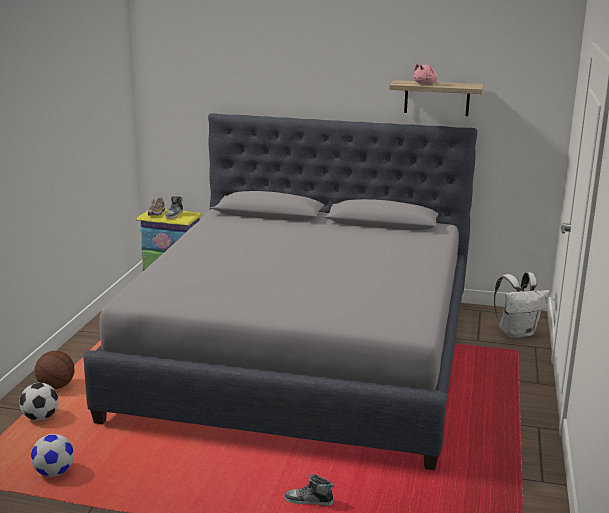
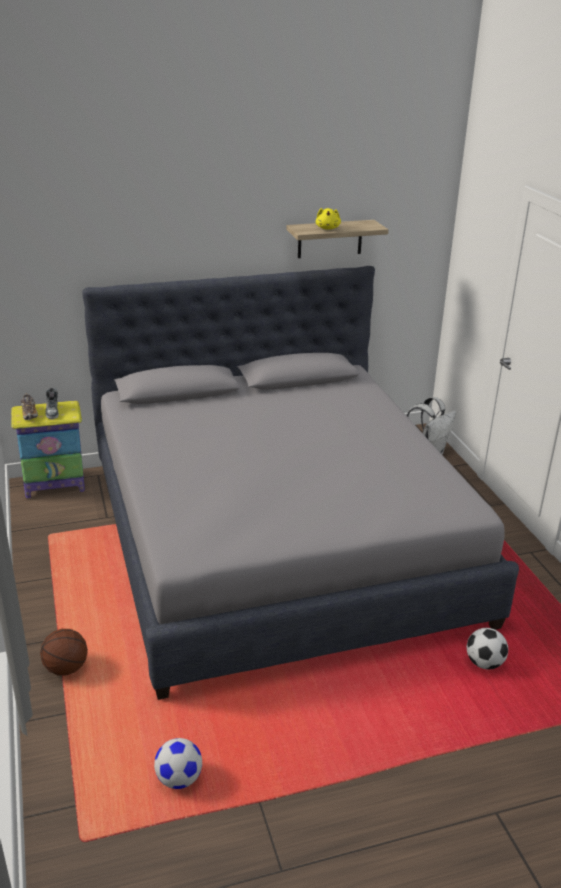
camera: 30 degrees left, 10 degrees up
football [19,383,59,421] -> football moved to [467,628,508,669]
shoe [284,474,334,506] -> none
pink plush toy [413,63,438,84] -> yellow plush toy [316,208,341,230]

